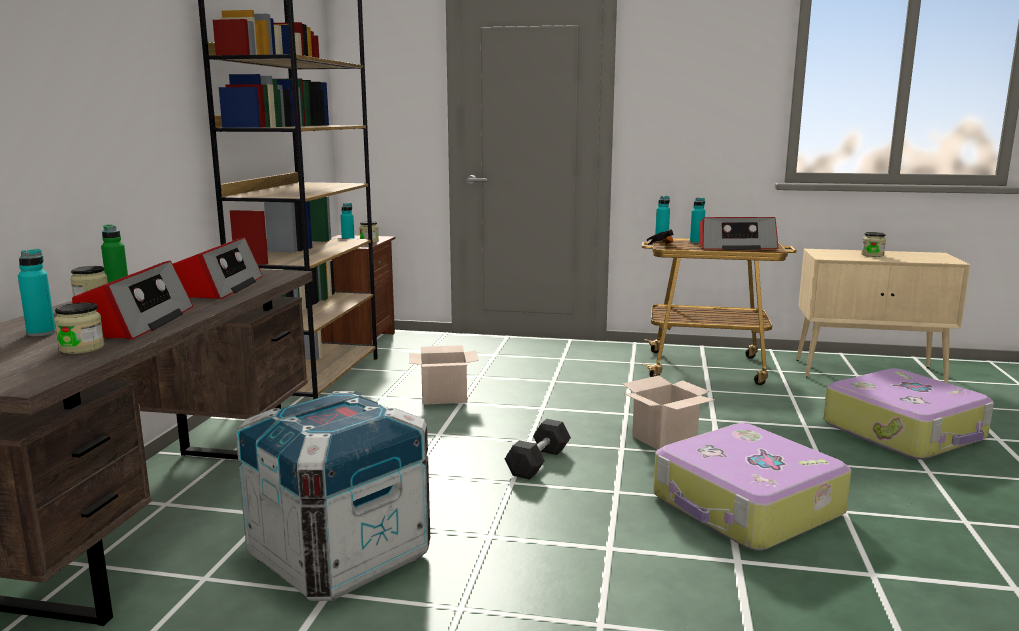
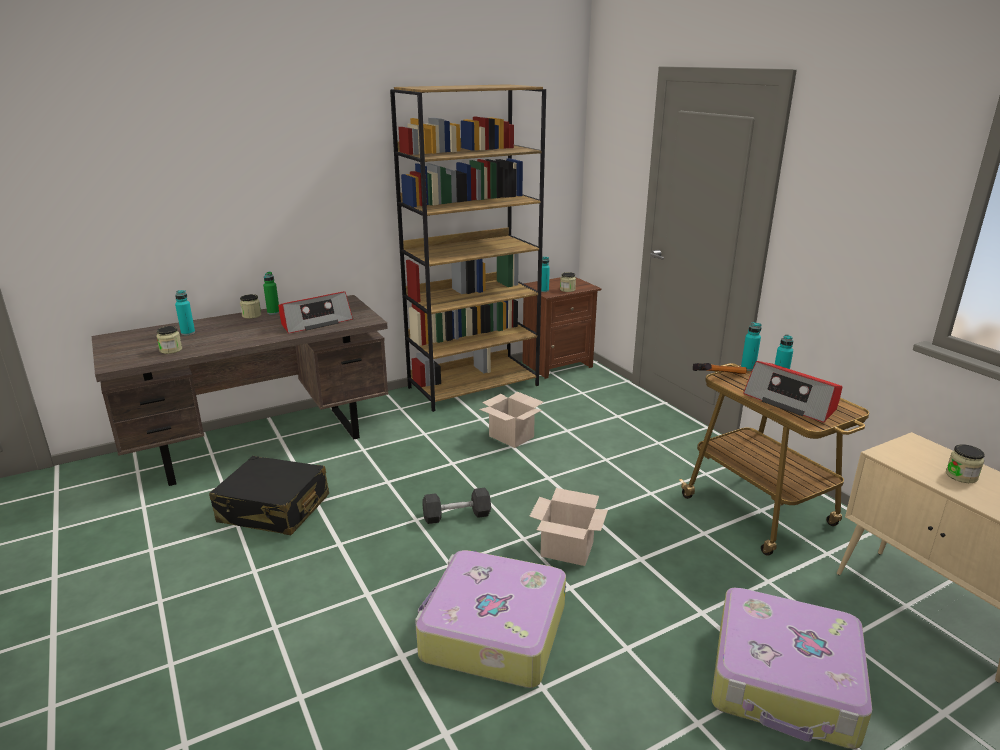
camera: 50 degrees right, 10 degrees up
radio [72,260,193,339] -> none
crate [236,391,430,601] -> black suitcase [209,456,329,535]

